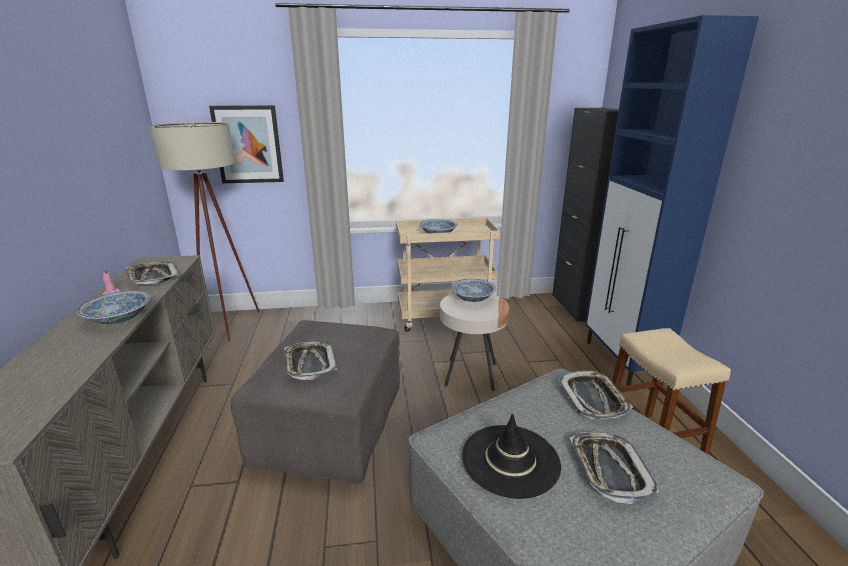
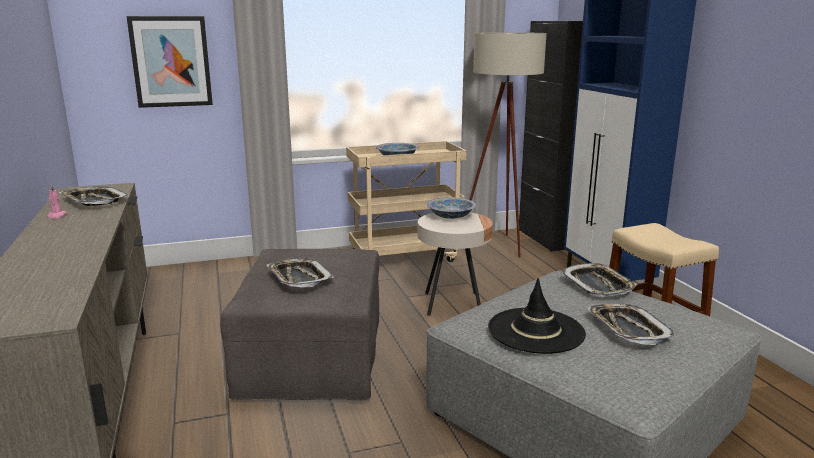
camera: 10 degrees left, 5 degrees down
bowl [77,291,150,324] -> none
beige floor lamp [150,122,259,342] -> beige floor lamp moved to [469,32,547,258]

